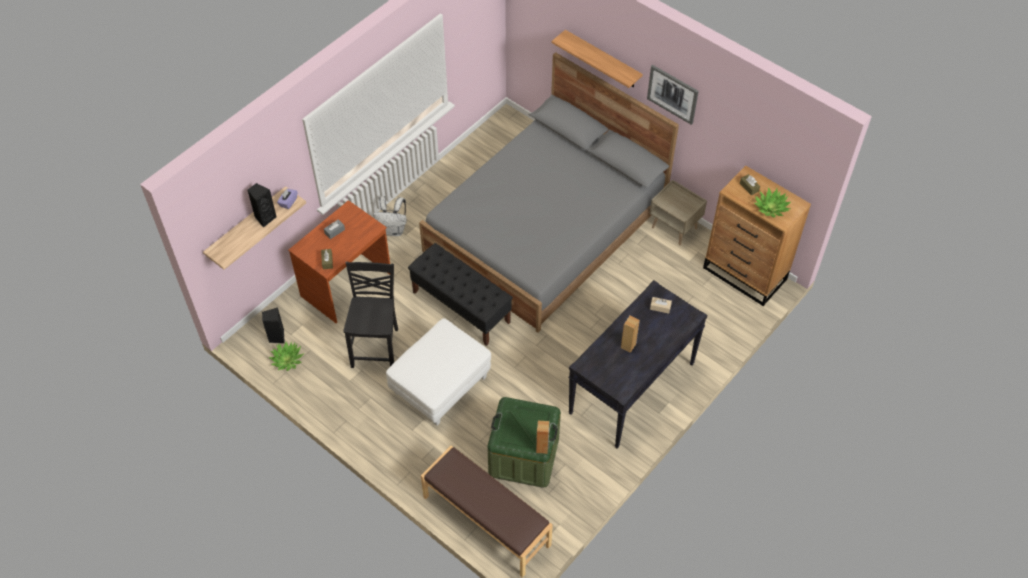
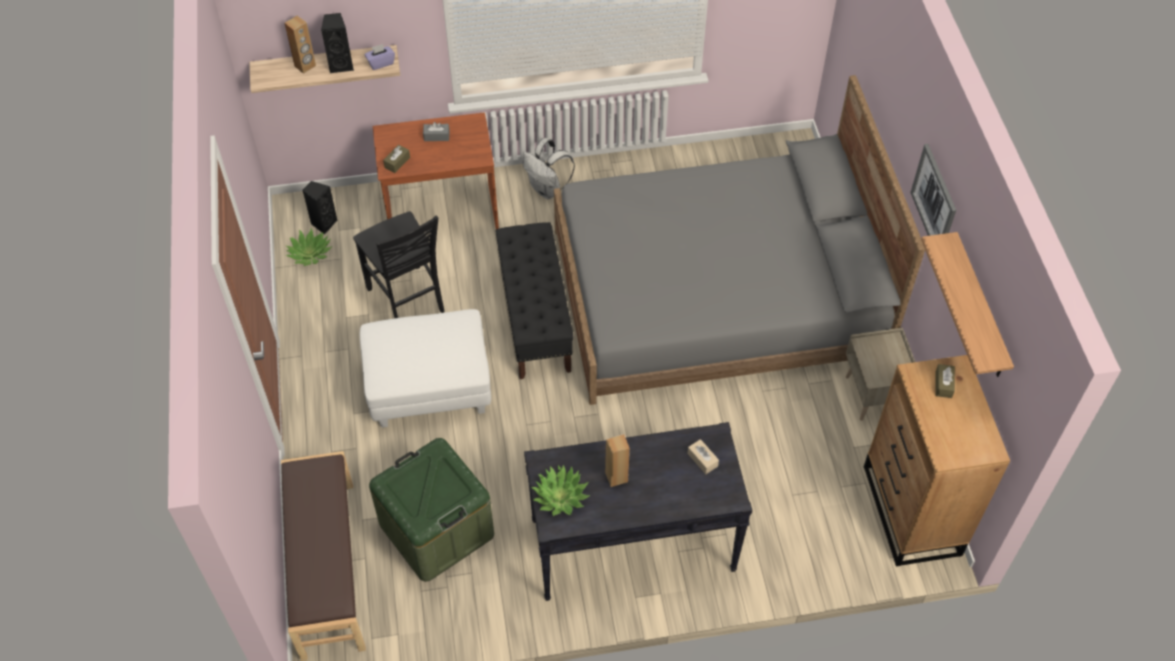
camera: 40 degrees right, 0 degrees up
black chair [343,261,398,368] -> black chair turned 105 degrees clockwise [353,211,444,318]
brown speaker [536,421,549,454] -> brown speaker moved to [284,16,316,74]
shelf [552,30,643,88] -> shelf moved to [921,232,1014,377]
potted plant [754,188,791,218] -> potted plant moved to [531,465,590,516]

